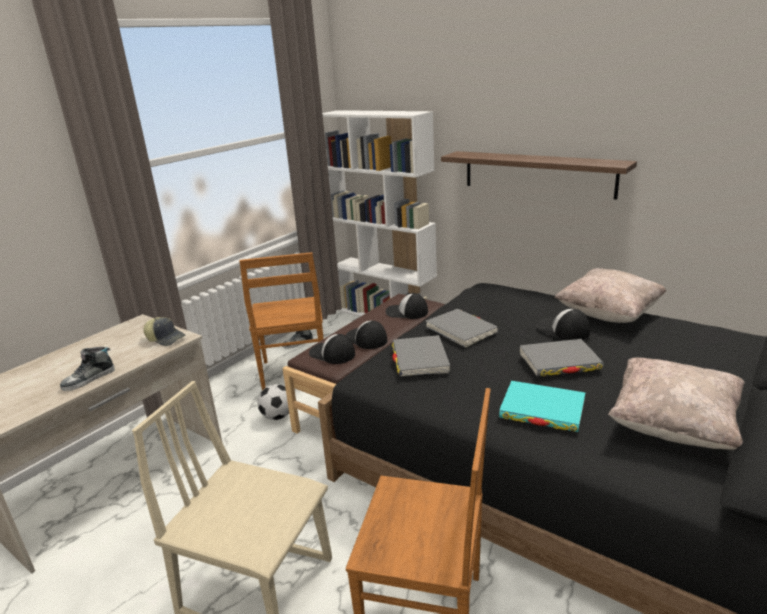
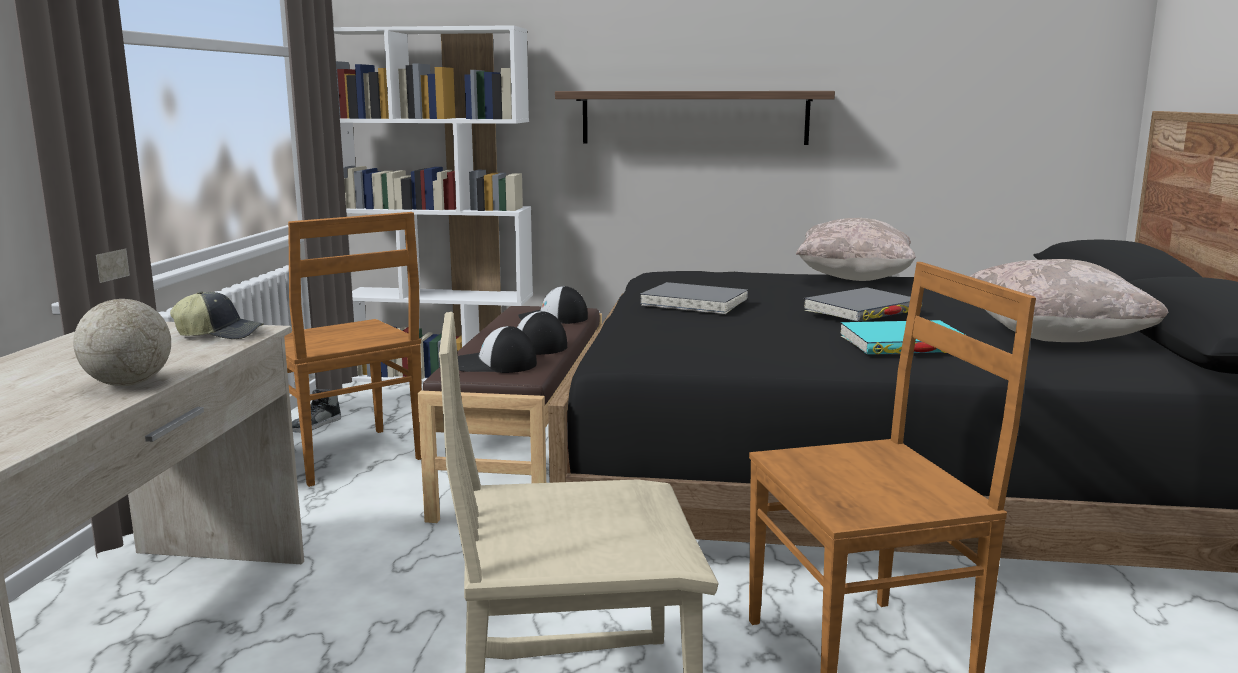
camera: 30 degrees left, 10 degrees down
shoe [60,347,115,391] -> globe [73,249,171,386]
football [258,384,289,420] -> none
grey book [392,335,450,377] -> none
cap [537,309,590,340] -> none

